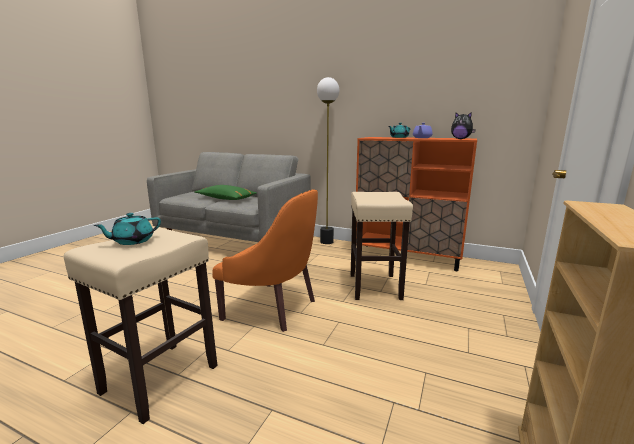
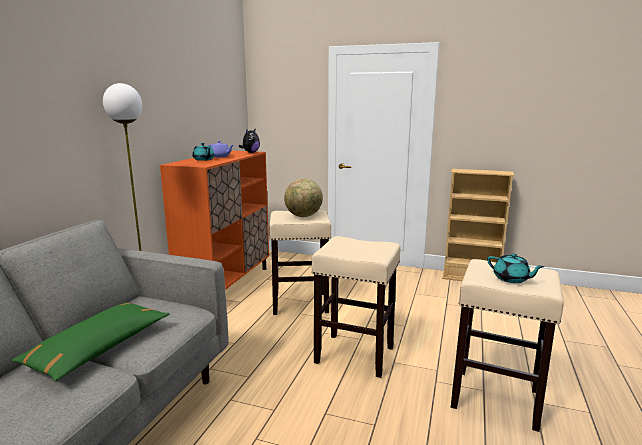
camera: 95 degrees left, 0 degrees up
orange armchair [212,189,318,332] -> beige stool [311,236,401,378]
none -> globe [284,178,323,217]

